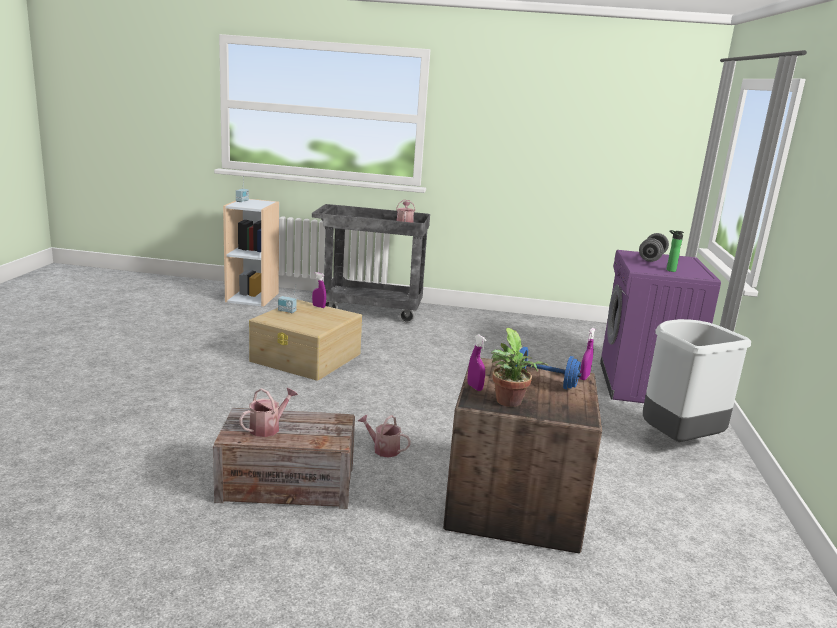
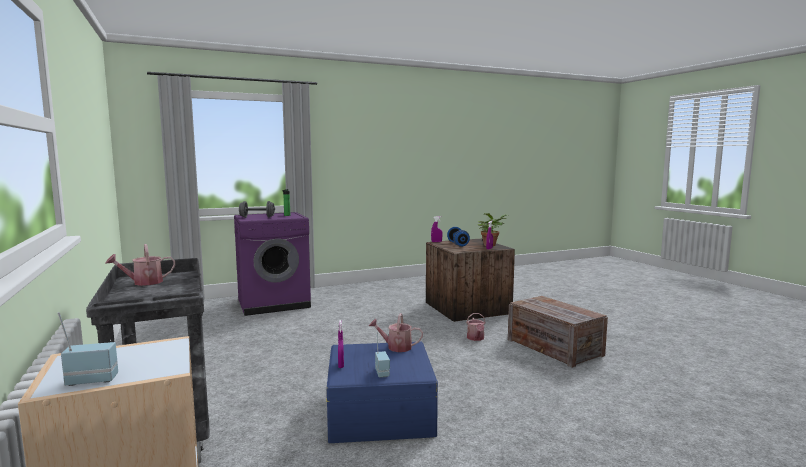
camera: 120 degrees left, 10 degrees down
watering can [239,388,298,437] -> watering can moved to [369,313,423,352]
beige storage box [249,300,362,381] -> blue storage box [326,342,438,443]
grey trash can [643,319,751,442] -> none

